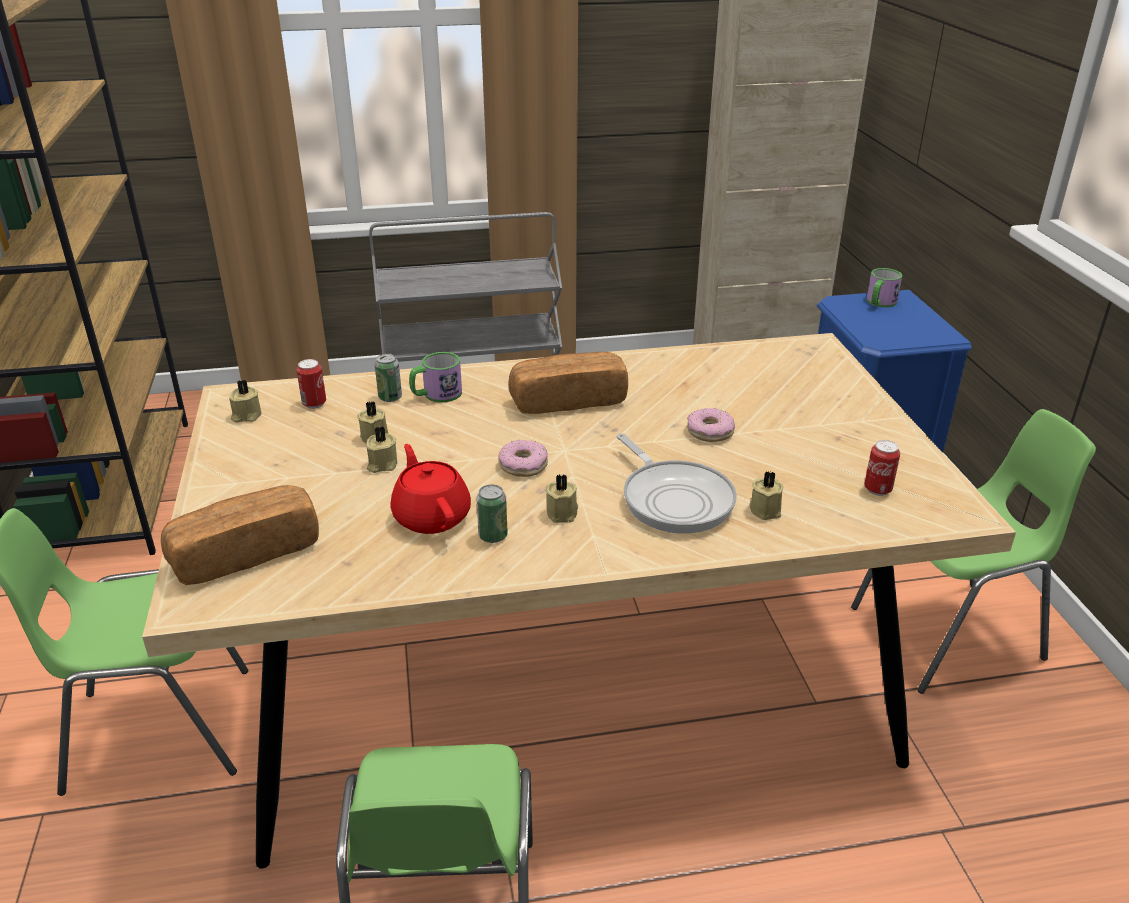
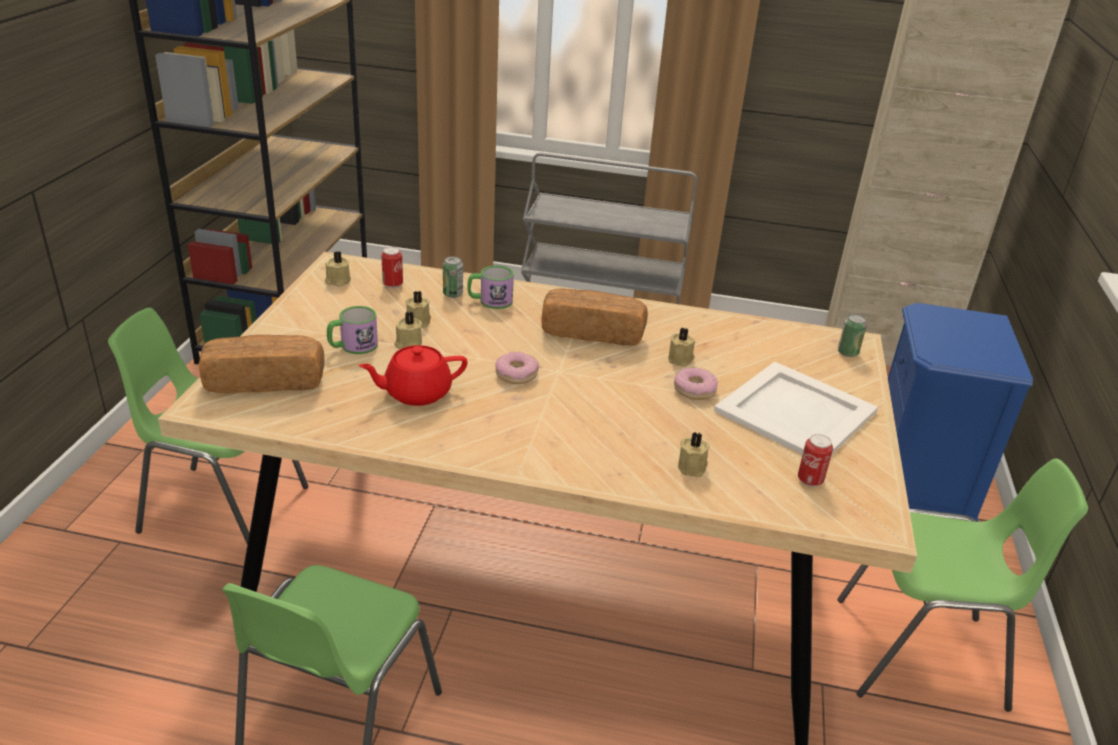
camera: 20 degrees right, 0 degrees up
red teapot [390,444,471,534] -> red teapot turned 105 degrees counterclockwise [359,345,468,406]
can [477,485,508,543] -> can moved to [838,314,867,357]
beige candle [545,474,578,523] -> beige candle moved to [668,327,695,367]
frying pan [616,433,737,533] -> none
mug [866,268,902,307] -> mug moved to [327,306,378,354]
none -> white tray [714,362,878,455]

